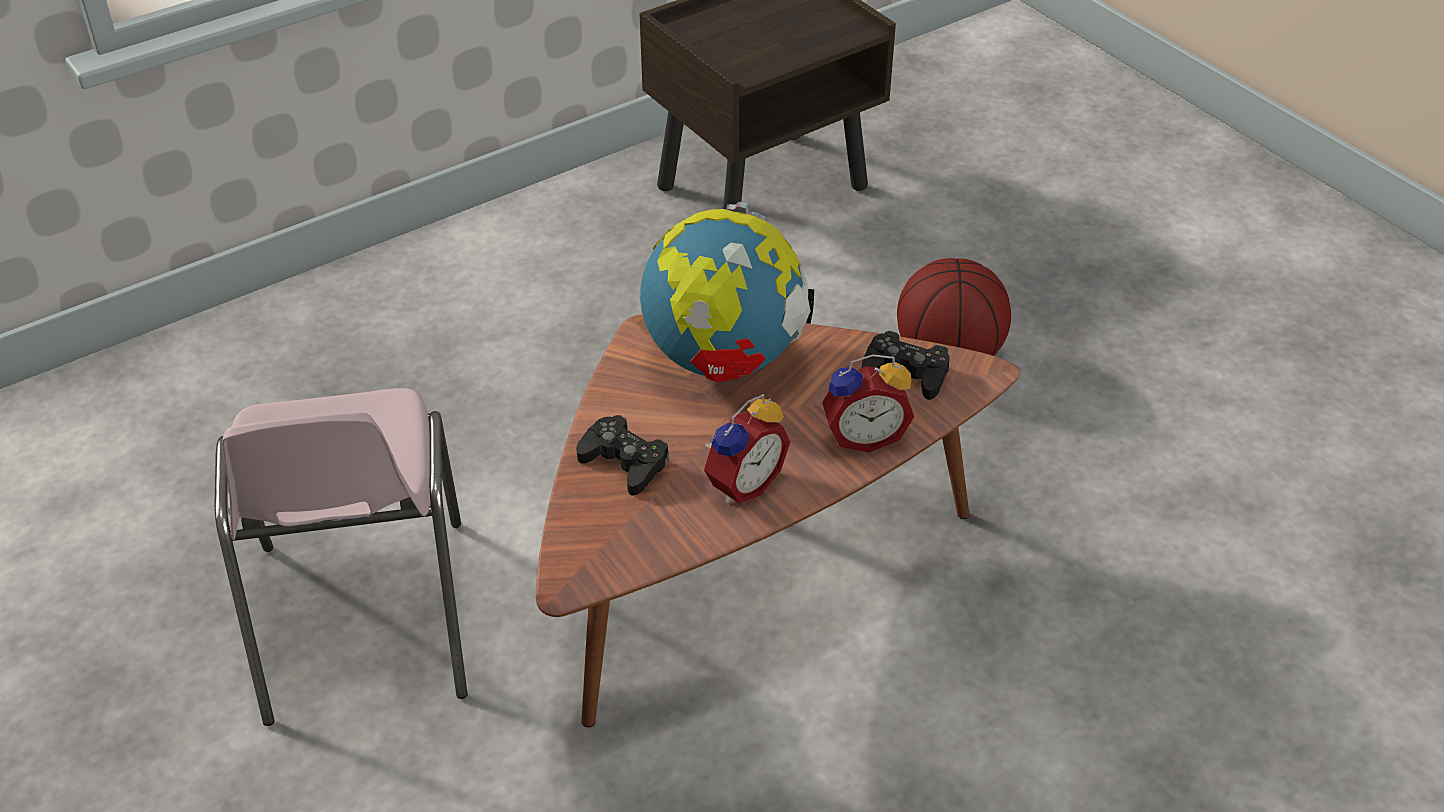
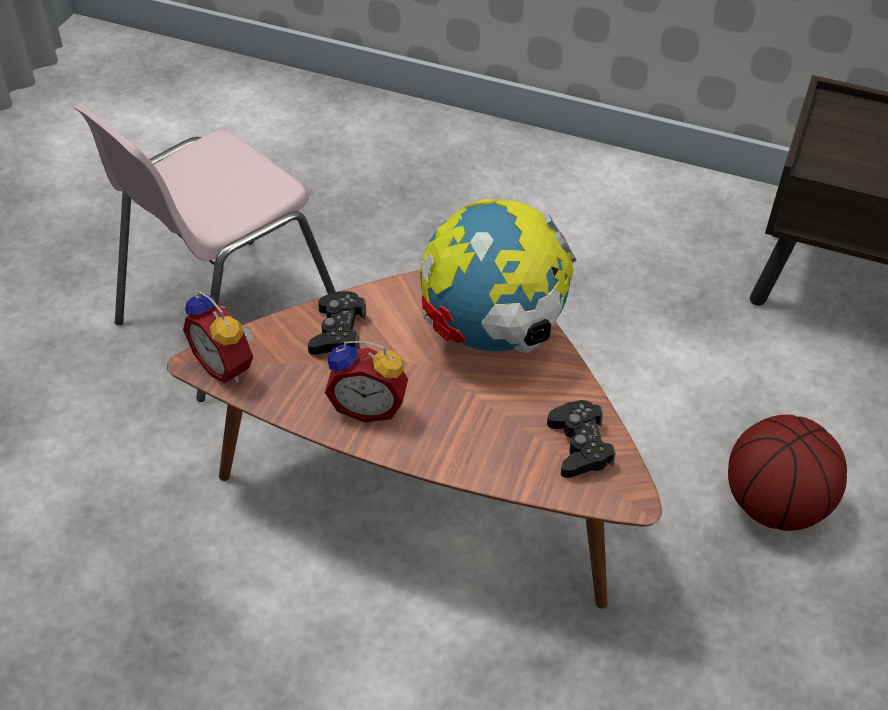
camera: 55 degrees right, 5 degrees up
alarm clock [822,354,914,452] -> alarm clock moved to [183,290,253,383]

